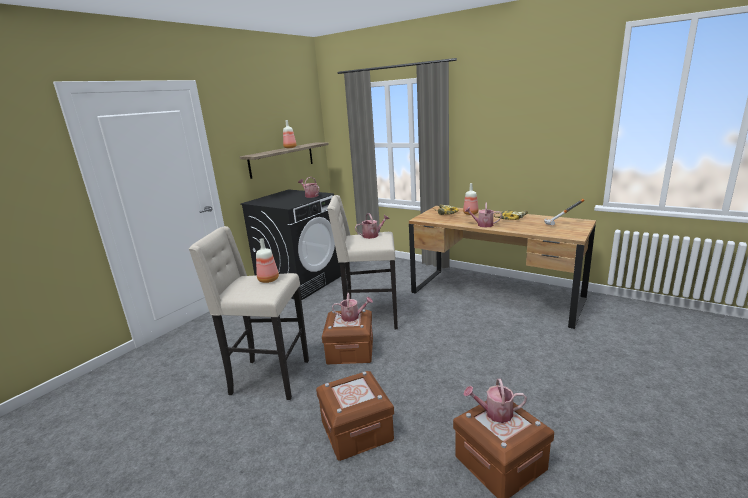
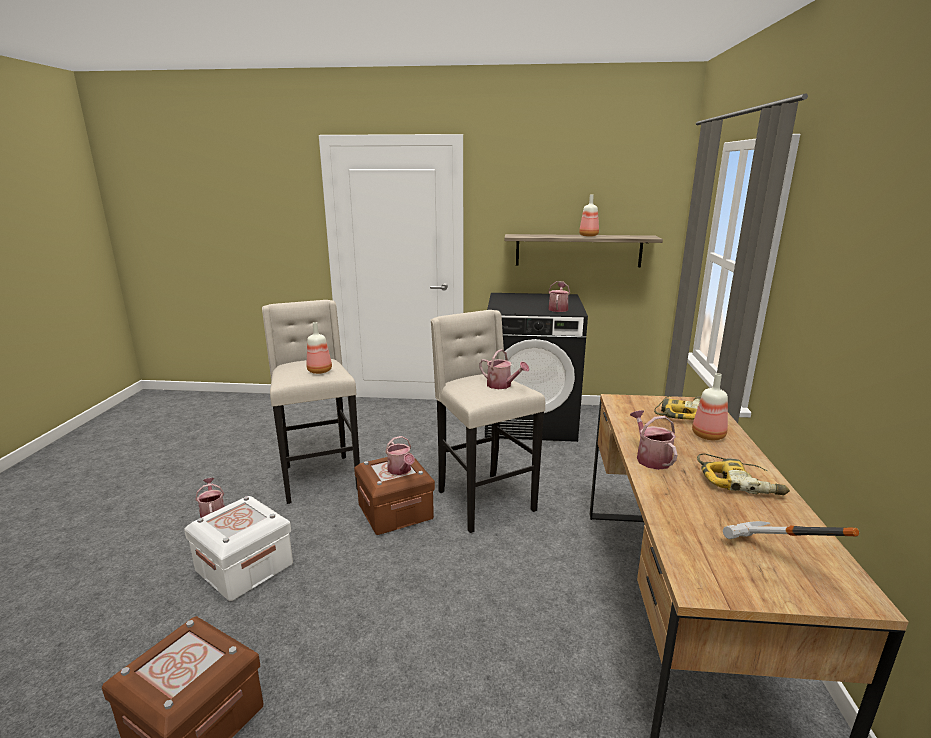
camera: 60 degrees right, 0 degrees up
brown storage box [316,371,394,461] -> white storage box [184,496,293,601]
watering can [463,379,527,423] -> watering can moved to [195,478,225,518]

